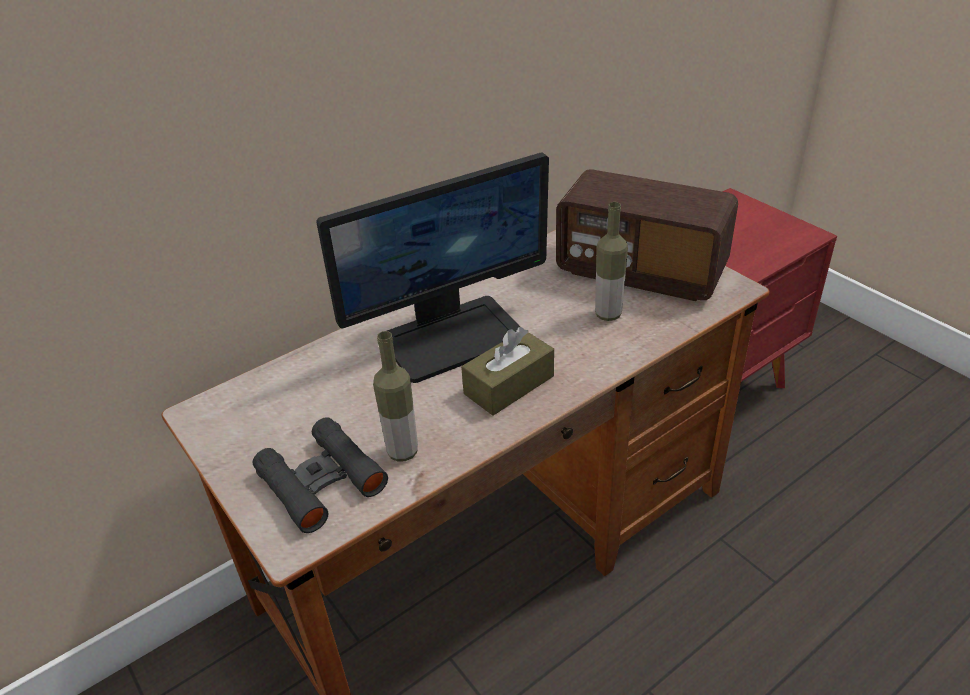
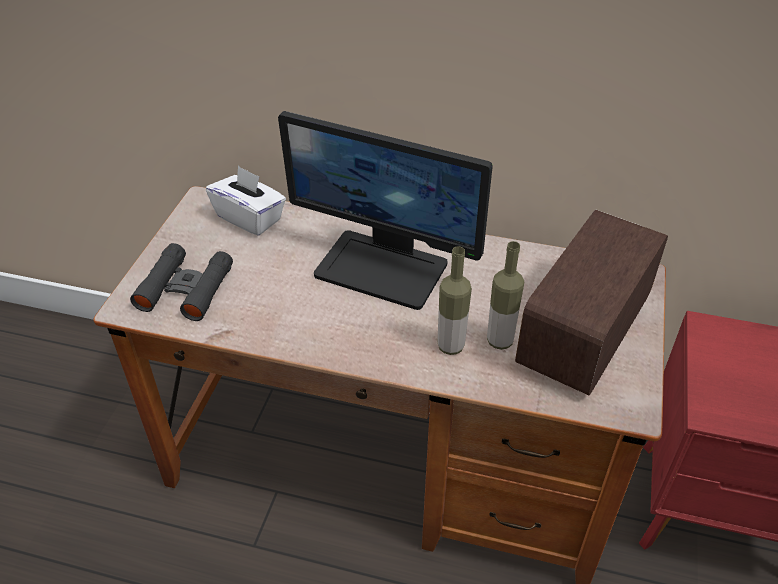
camera: 50 degrees right, 5 degrees up
bottle [373,331,418,462] -> bottle moved to [437,246,472,355]
brown tissue box [461,327,554,416] -> none
radio [556,169,738,301] -> radio turned 45 degrees clockwise [515,210,668,395]
none -> white tissue box [206,165,286,236]

